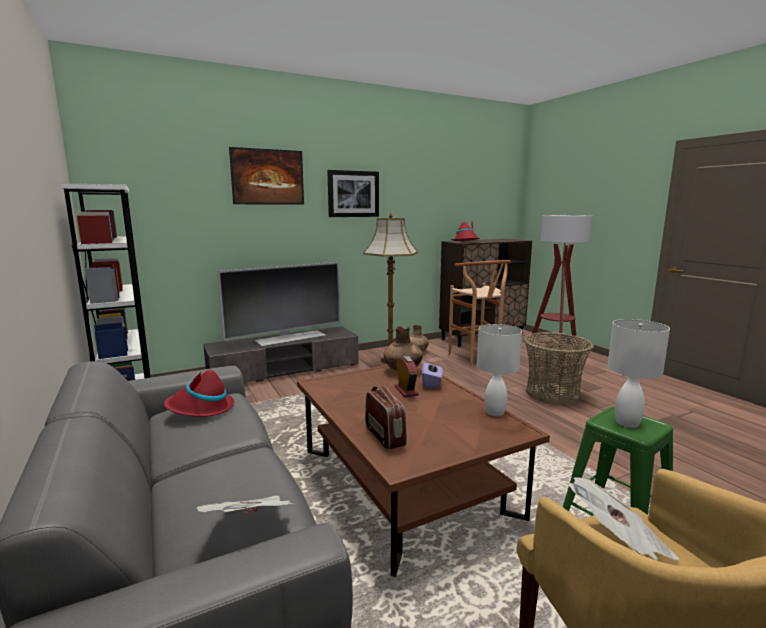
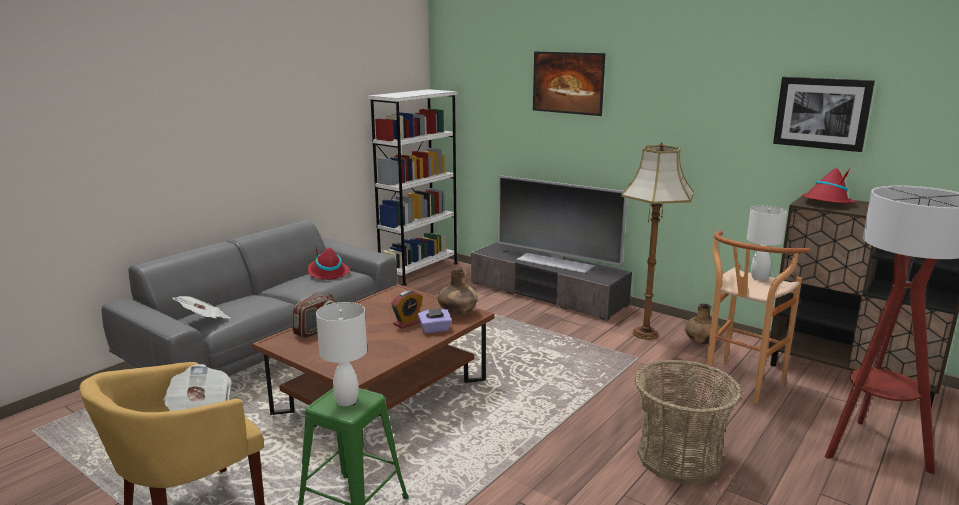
camera: 65 degrees right, 5 degrees up
picture [327,170,379,217] -> picture moved to [773,77,875,152]
white table lamp [477,324,522,416] -> white table lamp moved to [747,206,787,280]

